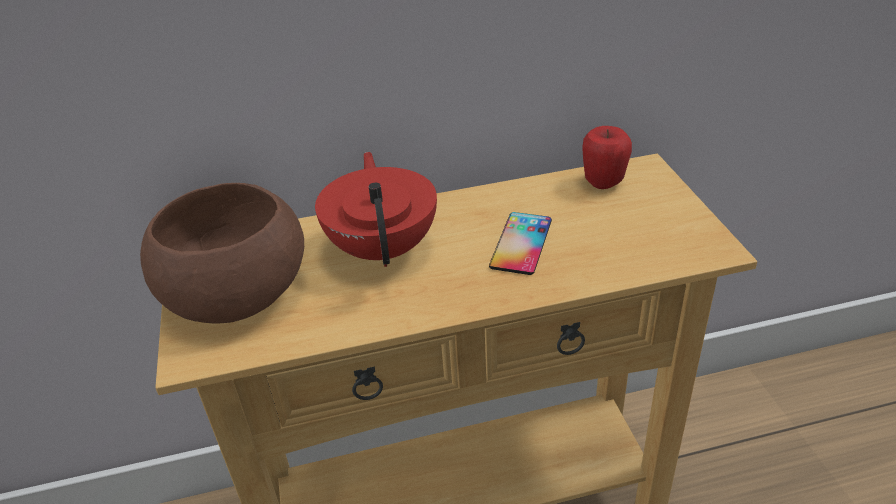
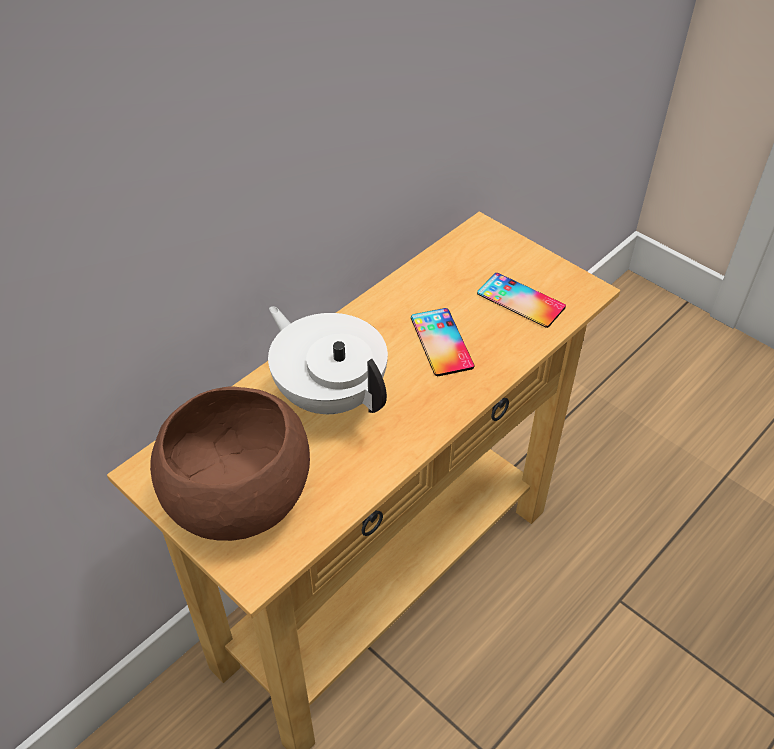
camera: 35 degrees left, 10 degrees up
red teapot [315,152,437,267] -> white teapot [268,306,388,414]
apple [582,126,632,189] -> none
none -> phone [477,273,566,328]

